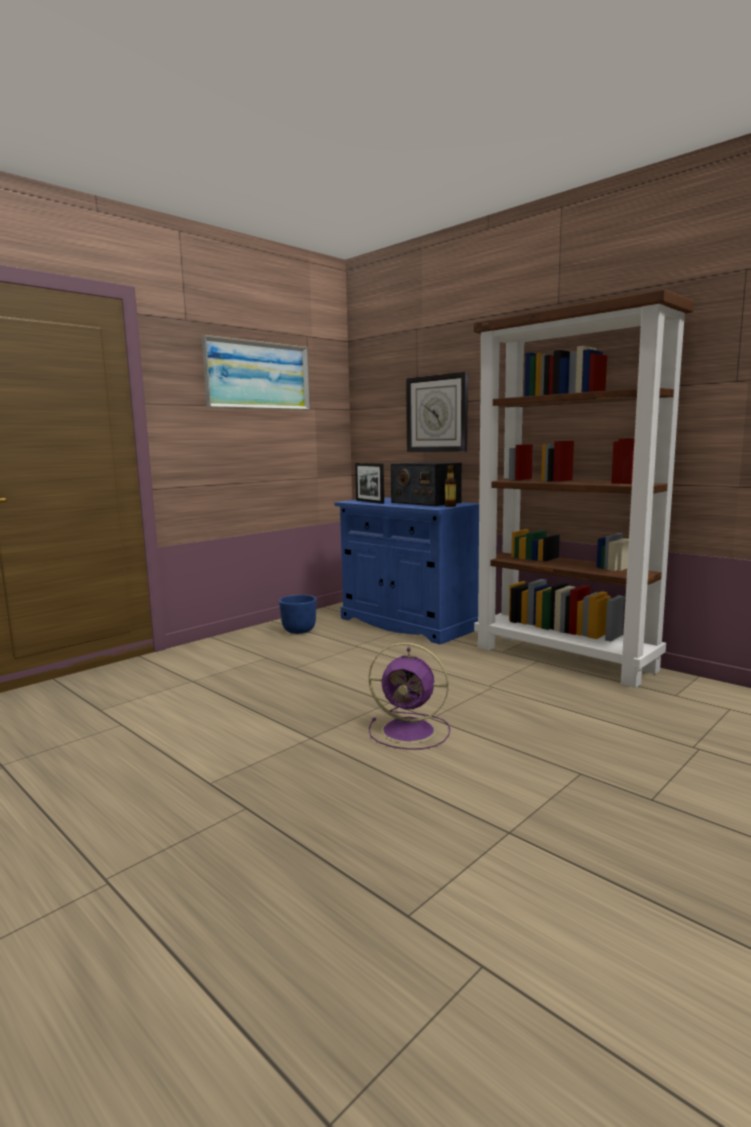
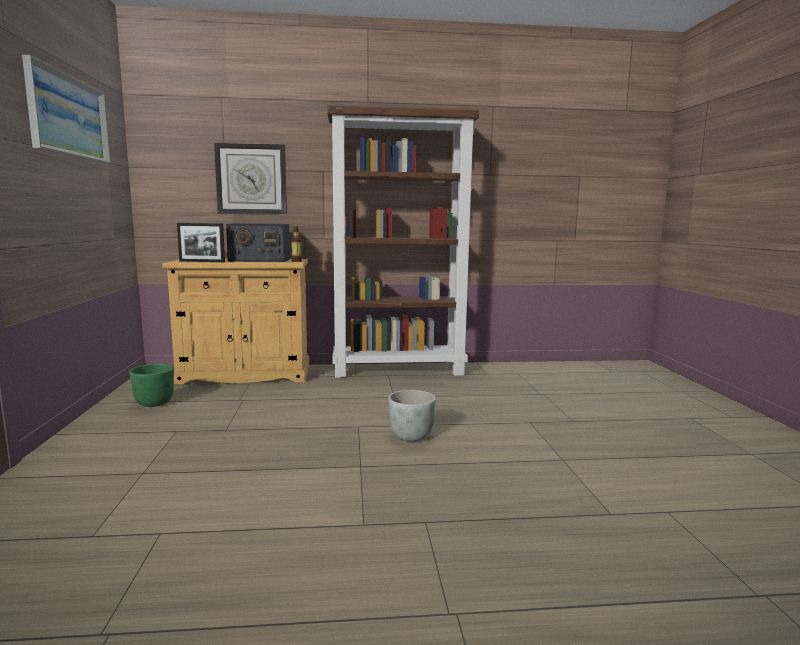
camera: 50 degrees left, 0 degrees up
blue planter [279,595,317,634] -> green planter [129,364,174,407]
blue cabinet [334,497,479,644] -> beige cabinet [162,259,309,384]
purple fan [369,643,450,749] -> grey planter [388,390,436,441]

